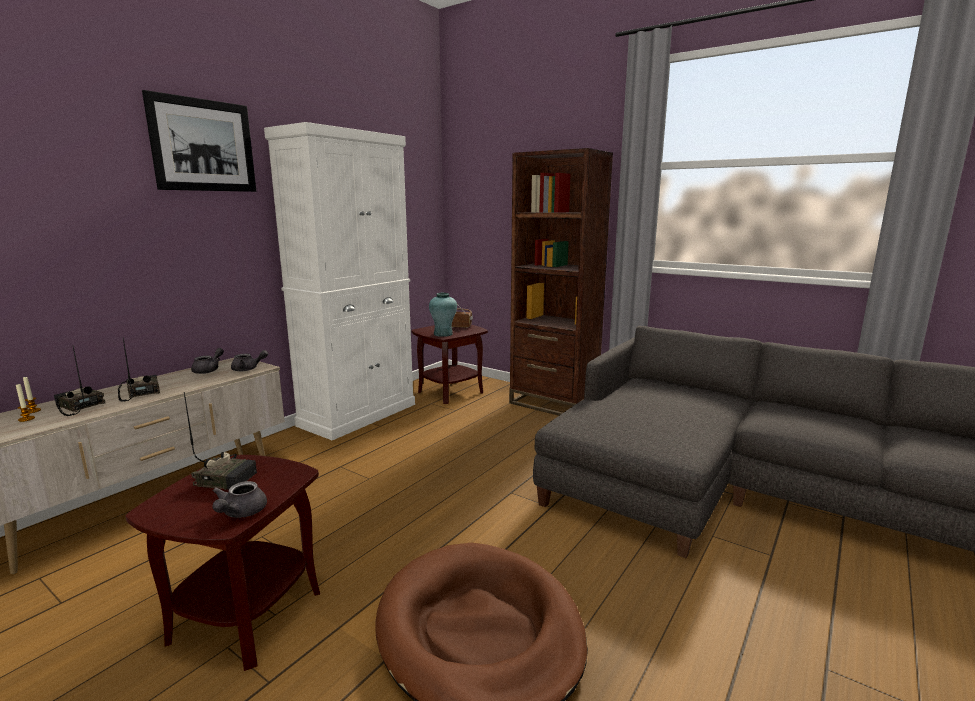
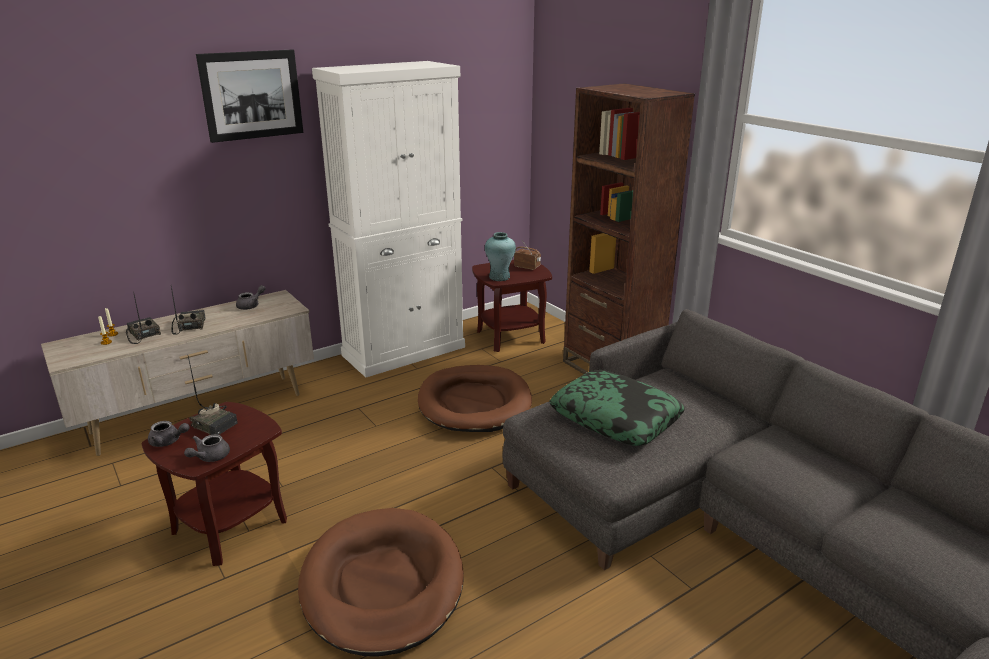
camera: 20 degrees right, 10 degrees up
grey teapot [231,350,268,371] -> grey teapot moved to [148,421,189,447]
none -> brown dog bed [418,365,532,432]
none -> pillow [549,370,685,446]

